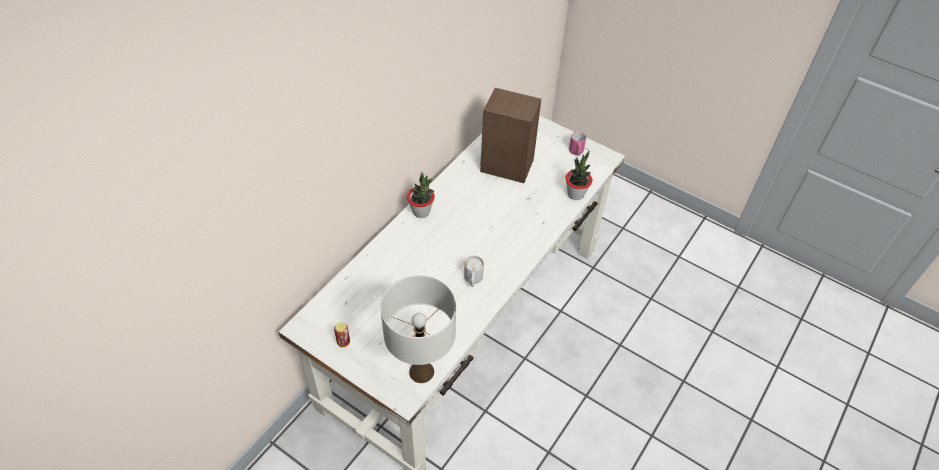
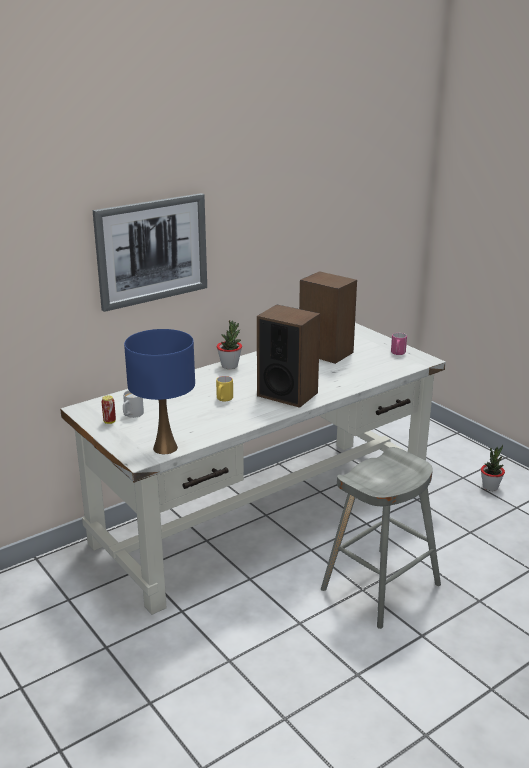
camera: 20 degrees right, 25 degrees down
white table lamp [380,275,456,383] -> blue table lamp [124,329,195,454]
white mug [464,255,484,287] -> white mug moved to [123,390,144,418]
potted plant [566,151,592,200] -> potted plant moved to [481,445,505,491]
none -> picture [93,193,207,312]
none -> yellow mug [216,376,233,401]
none -> speaker [257,304,320,408]
none -> grey stool [321,447,441,629]

